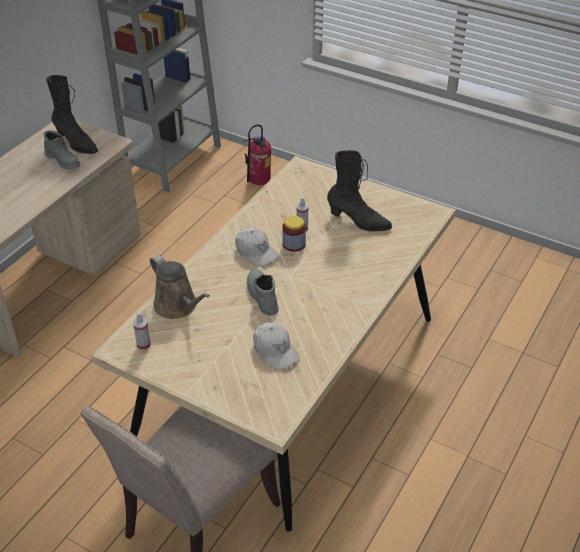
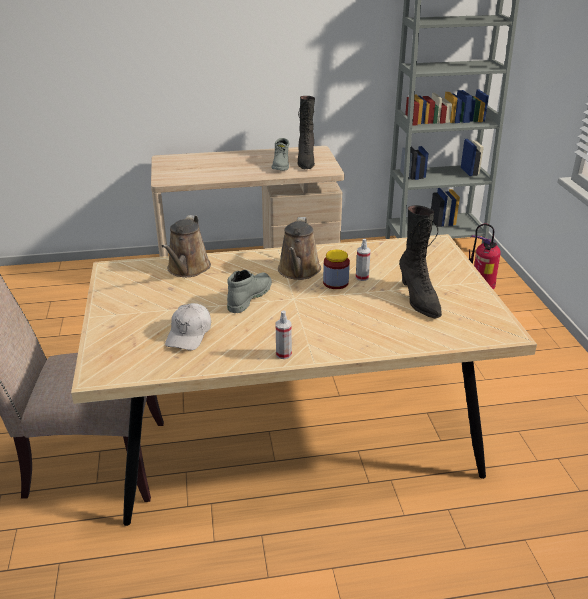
camera: 50 degrees right, 10 degrees down
spray bottle [133,312,151,350] -> spray bottle moved to [276,310,292,359]
white cap [235,228,279,267] -> brown watering can [278,217,321,280]

